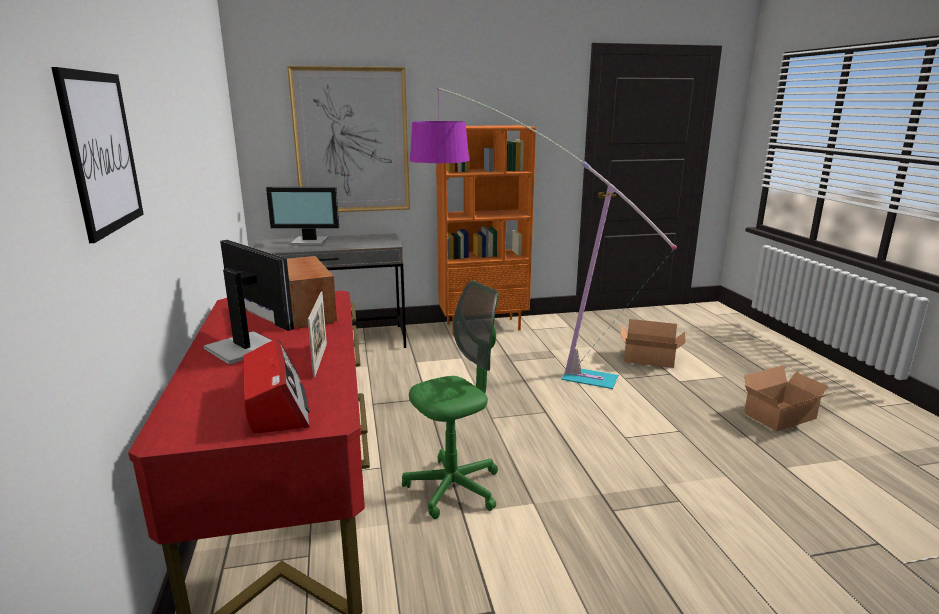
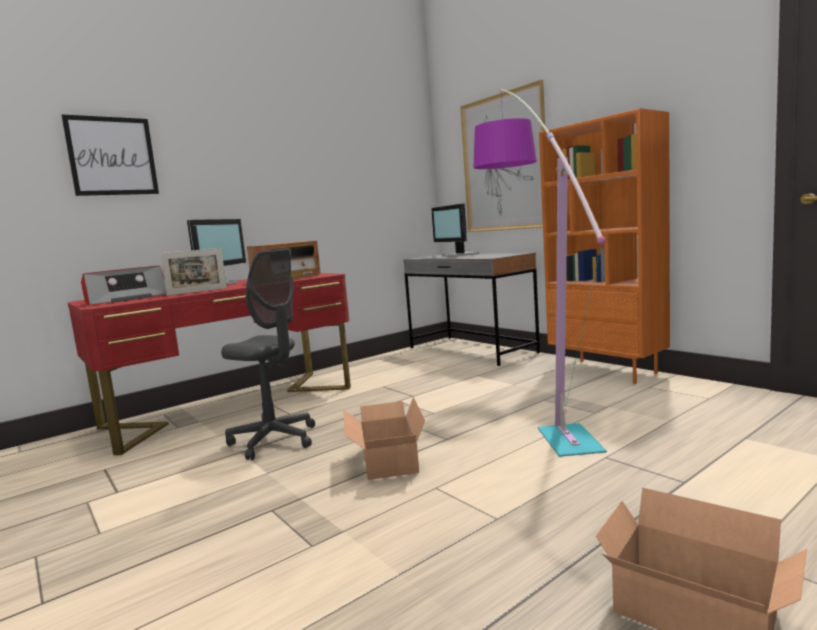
camera: 65 degrees right, 10 degrees down
green office chair [402,280,499,519] -> grey office chair [221,248,315,460]
cardboard box [620,319,686,368] -> cardboard box moved to [343,397,425,480]

